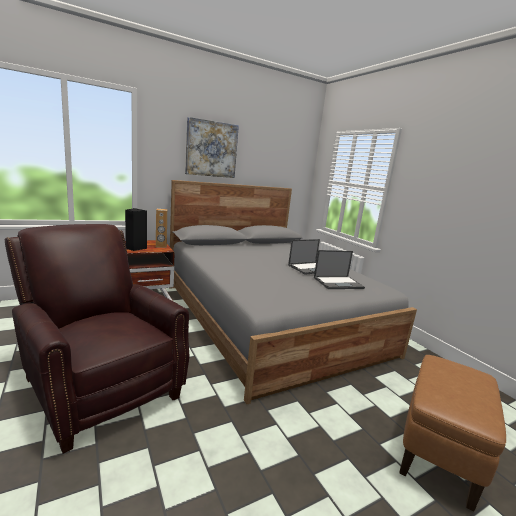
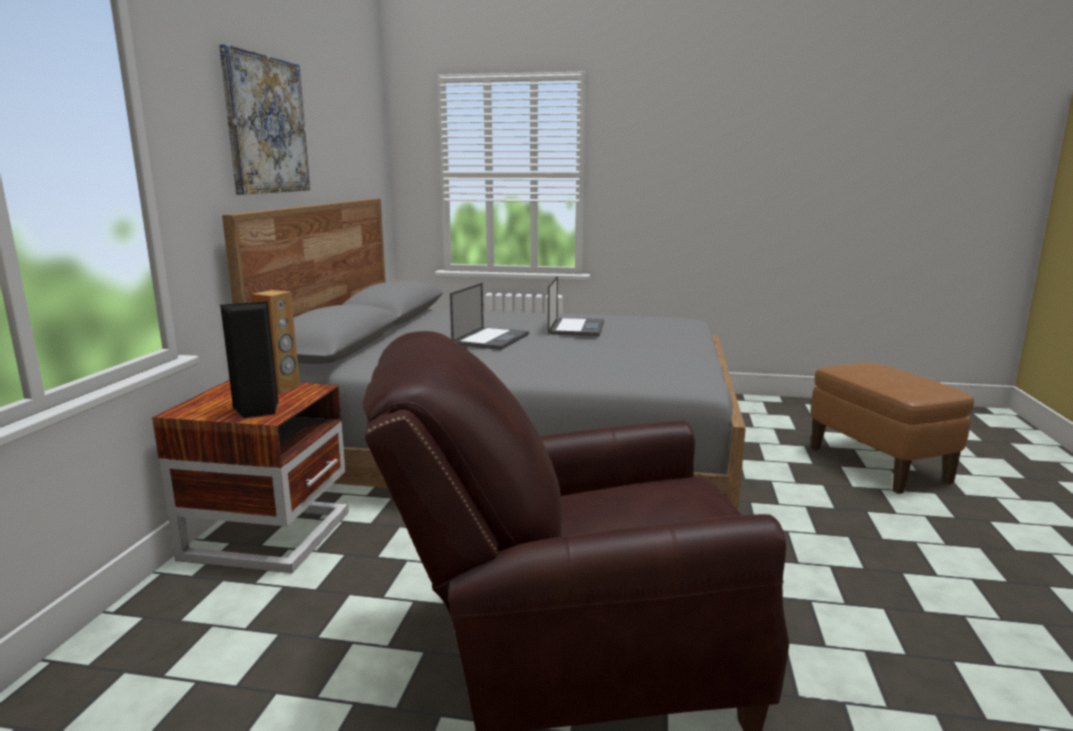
camera: 50 degrees left, 0 degrees up
laptop [314,250,365,289] -> laptop moved to [450,283,529,350]

